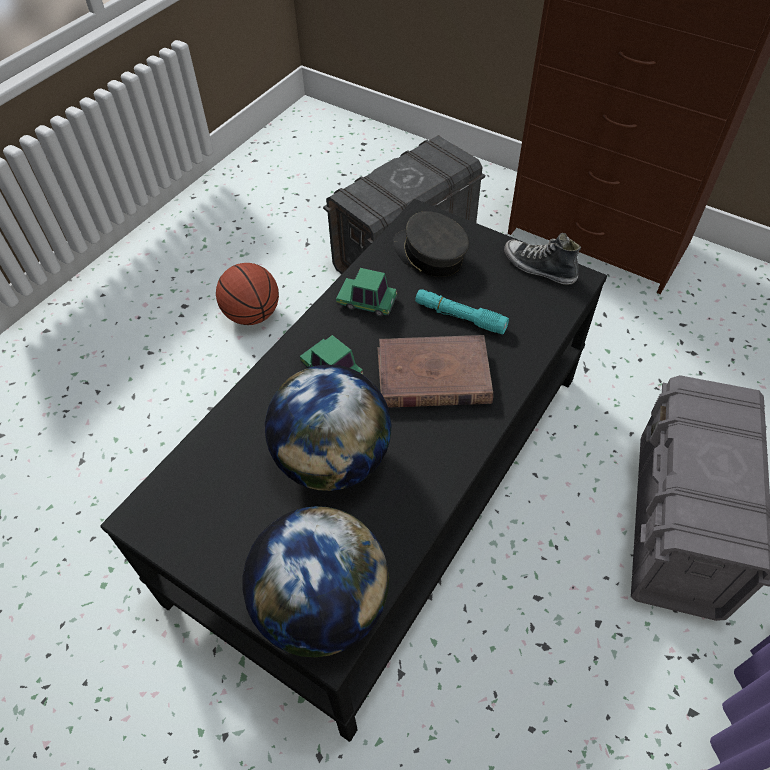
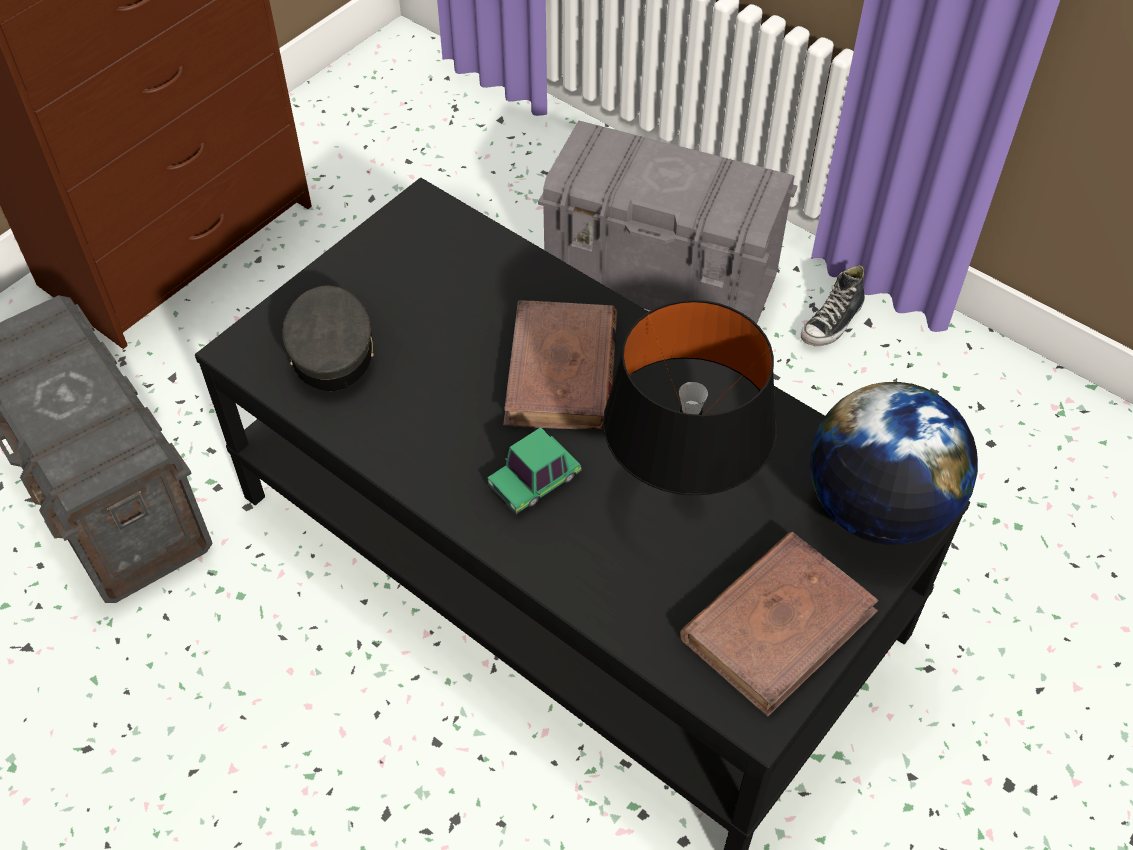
camera: 85 degrees left, 0 degrees up
basketball [216,263,279,325] -> none
globe [265,365,391,491] -> black table lamp [603,300,776,496]
toy car [336,268,397,316] -> none
grey cap [393,211,469,277] -> grey cap turned 120 degrees clockwise [283,286,374,391]
turquoise flashlight [415,289,509,334] -> none
shoe [504,233,581,285] -> shoe moved to [801,265,865,346]
none -> brown book [680,532,878,717]

